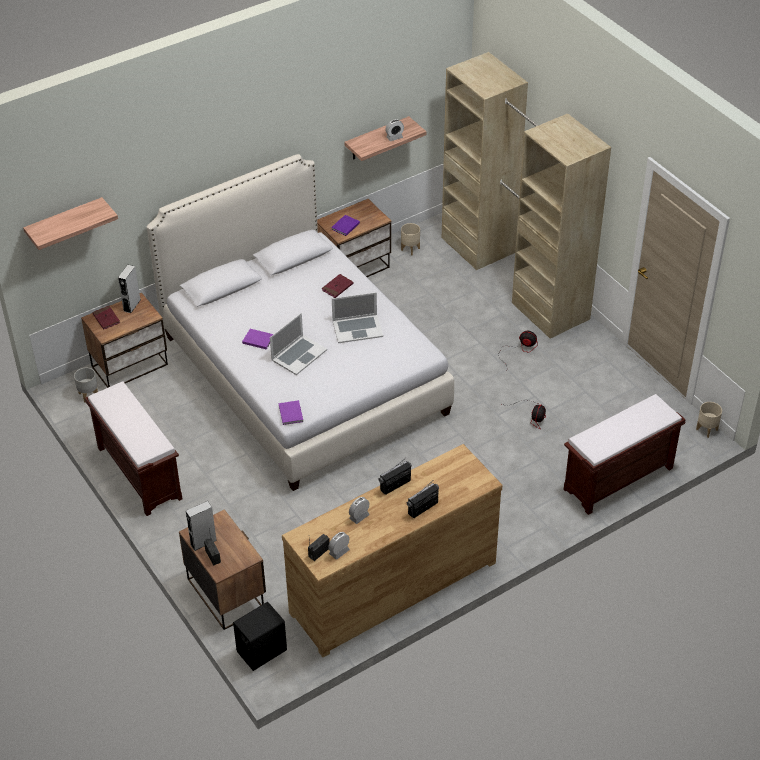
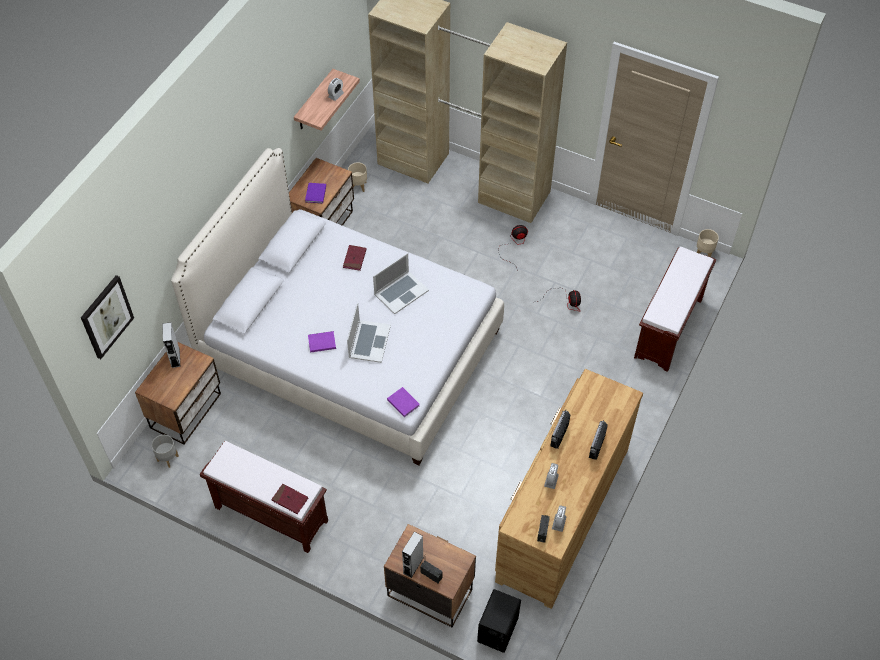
camera: 30 degrees left, 10 degrees up
shelf [23,197,118,250] -> picture [81,275,134,359]
red book [92,306,120,330] -> red book moved to [271,484,308,514]

